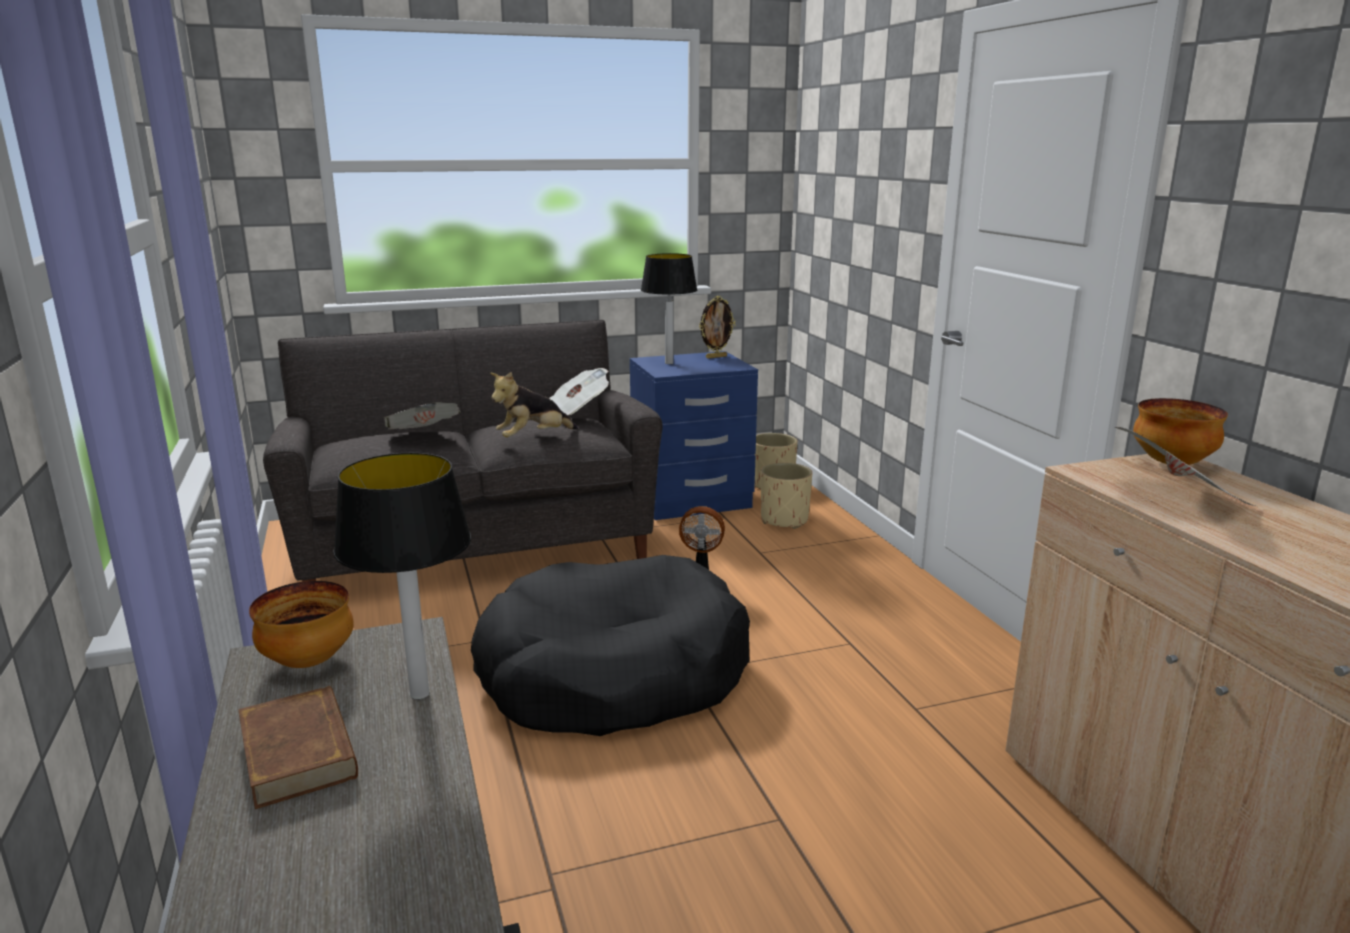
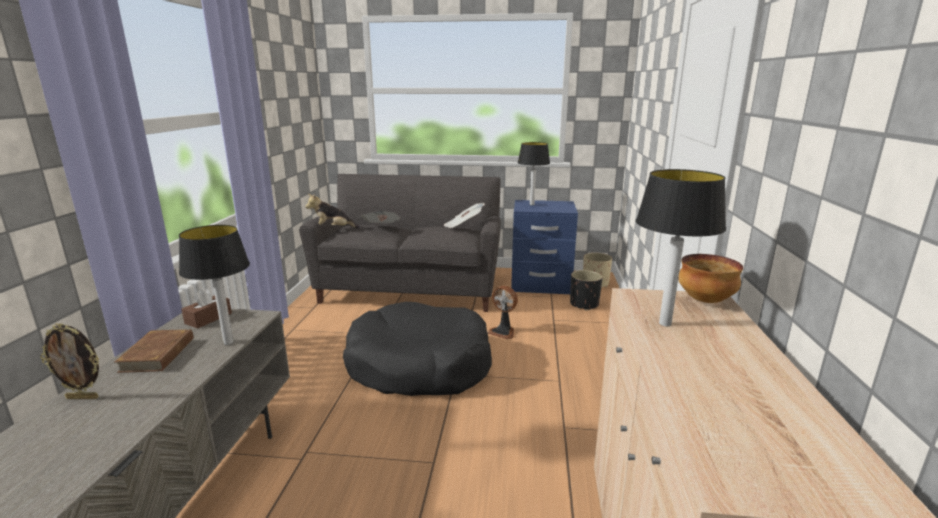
camera: 25 degrees right, 0 degrees up
bowl [249,581,353,668] -> brown tissue box [181,288,232,328]
plush toy [490,372,578,437] -> plush toy moved to [305,194,360,228]
picture frame [699,296,736,359] -> picture frame moved to [40,323,99,399]
beige planter [761,463,812,529] -> black planter [570,270,603,311]
newspaper [1115,426,1256,506] -> table lamp [636,169,726,326]

